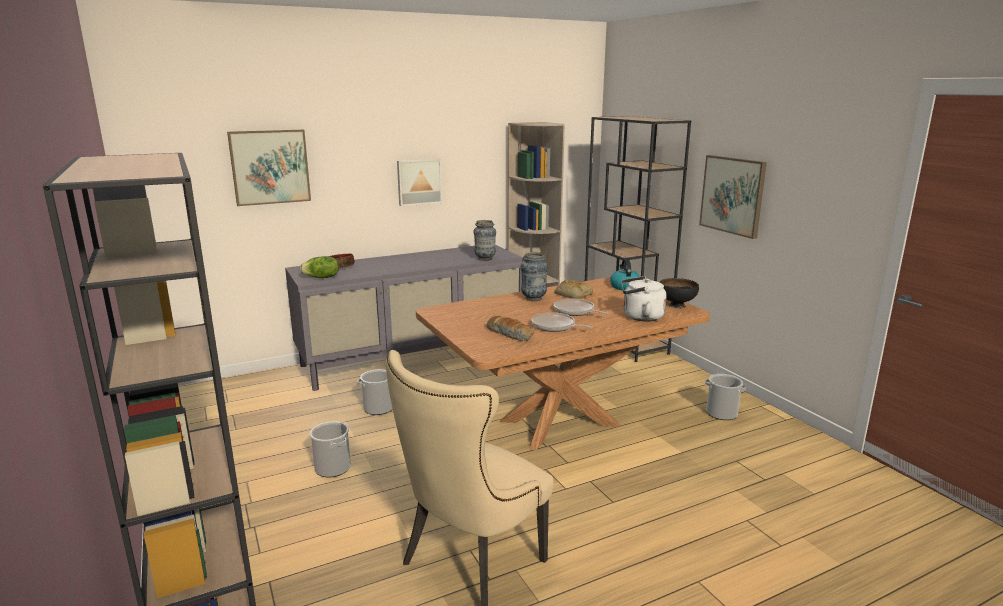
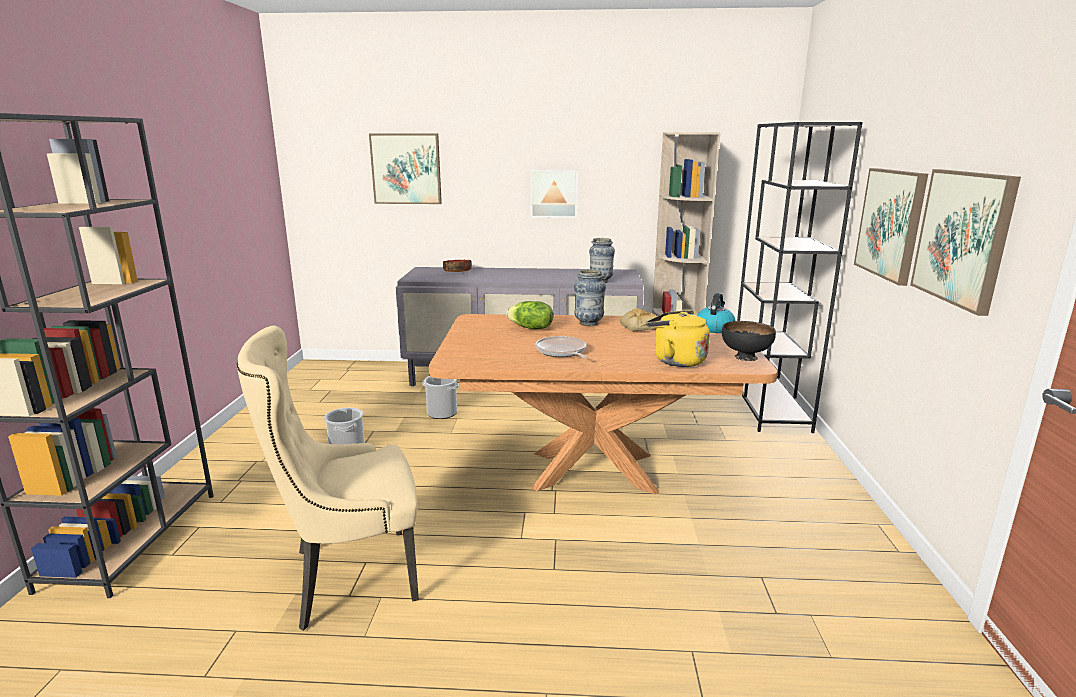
camera: 30 degrees right, 0 degrees up
lettuce [300,256,339,278] -> lettuce moved to [507,301,553,329]
bread [487,316,534,341] -> none
frying pan [554,299,608,316] -> none
white kettle [622,276,667,322] -> yellow kettle [647,310,710,367]
bucket [705,374,746,420] -> none
none -> picture [910,169,1021,316]

